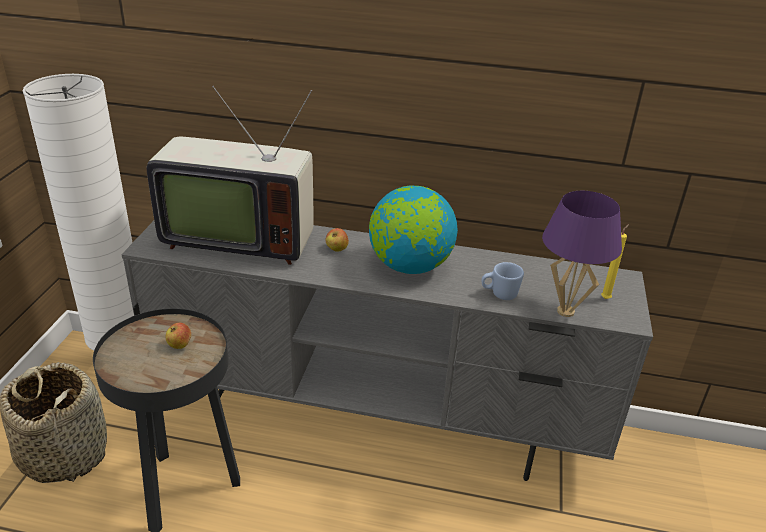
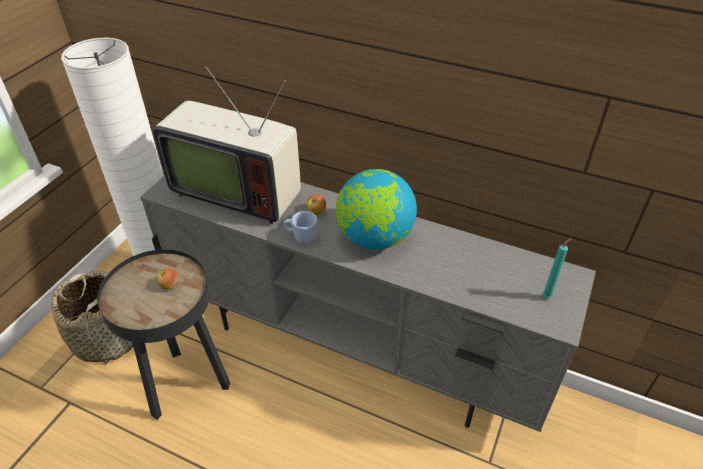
camera: 15 degrees right, 10 degrees up
blue mug [481,262,524,300] -> blue mug moved to [283,211,317,244]
purple table lamp [542,191,622,317] -> none
yellow candle [601,224,629,299] -> turquoise candle [542,238,572,299]

